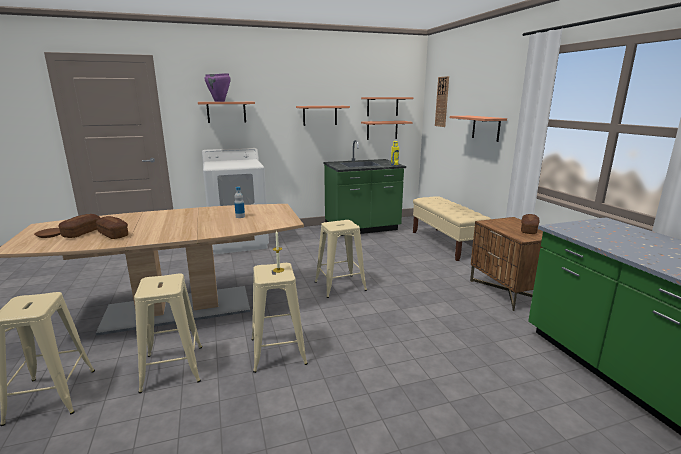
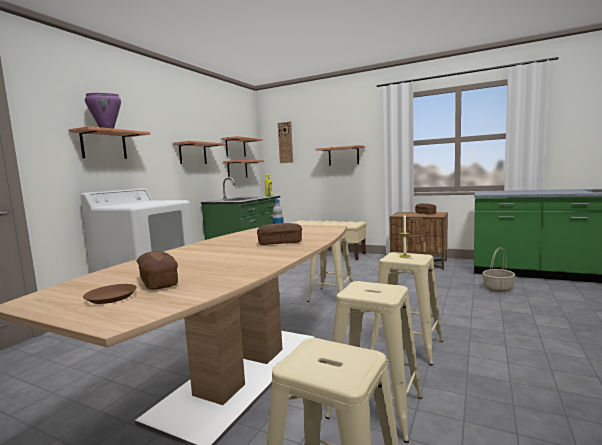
camera: 45 degrees left, 10 degrees down
bread [96,216,128,239] -> bread moved to [257,223,302,245]
none -> basket [482,247,515,292]

